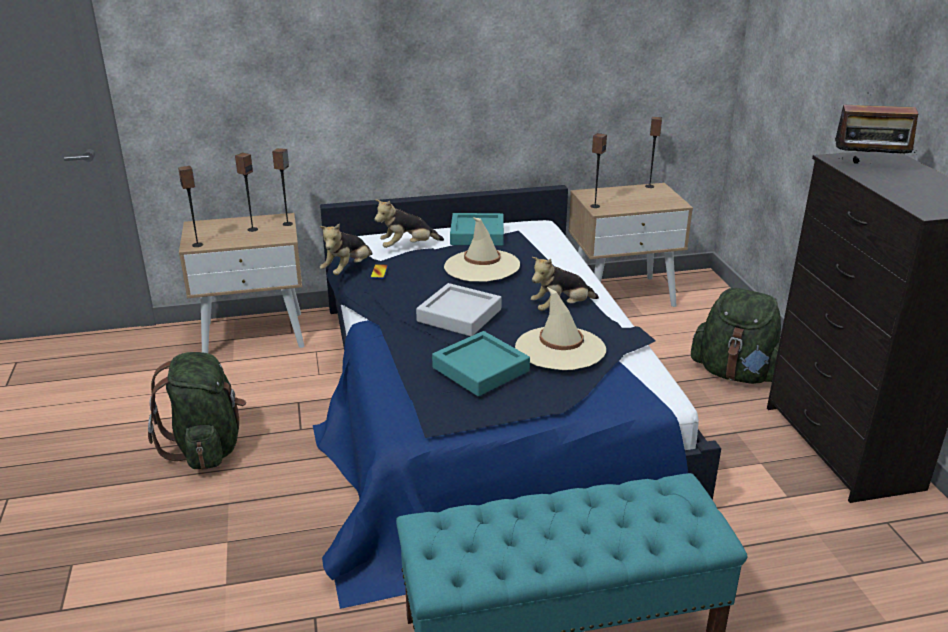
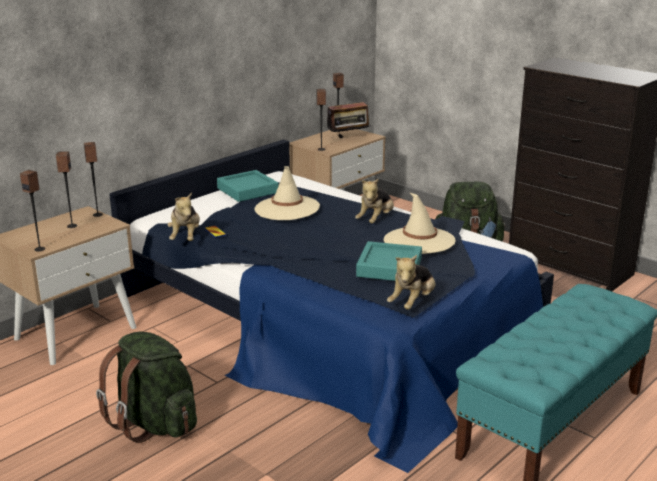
camera: 35 degrees left, 5 degrees down
plush toy [374,199,444,248] -> plush toy moved to [387,255,436,310]
grey tray [416,283,502,336] -> none
radio [833,105,918,163] -> radio moved to [327,98,371,138]

